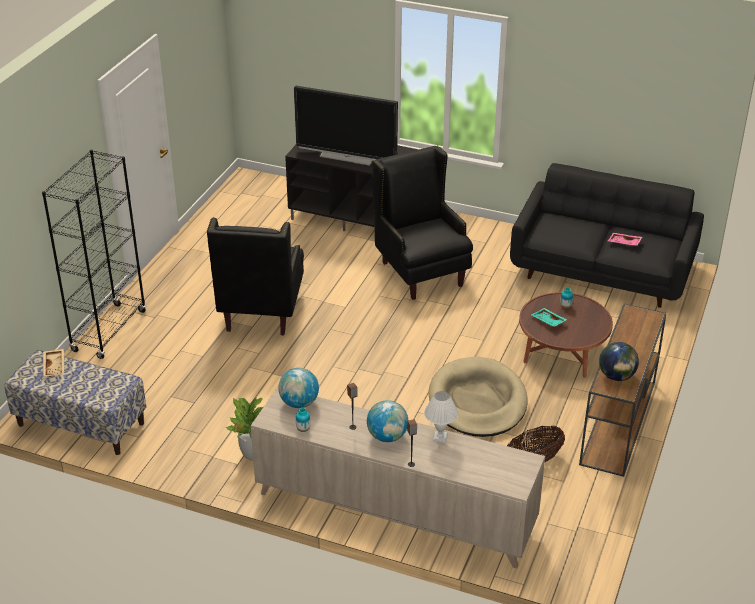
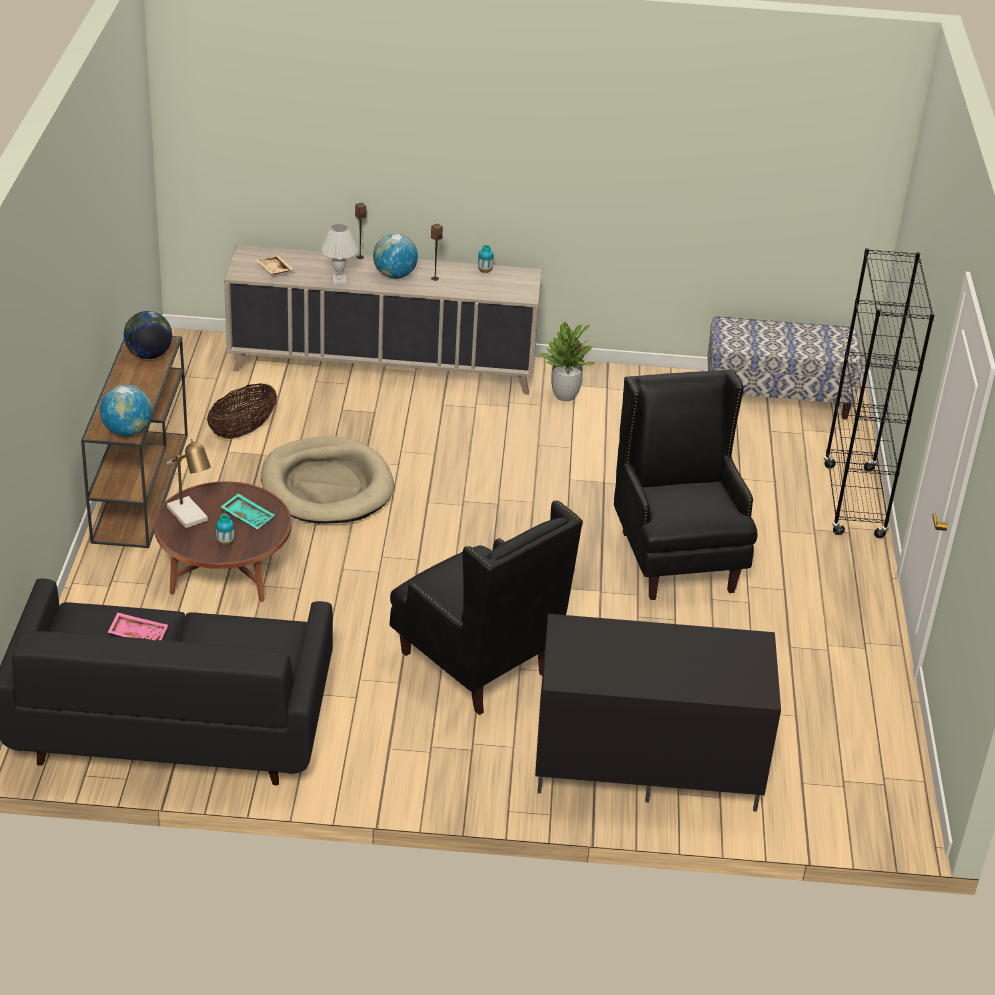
camera: 160 degrees right, 0 degrees up
beige tray [43,349,64,377] -> beige tray moved to [255,255,294,275]
globe [278,368,319,408] -> globe moved to [100,385,152,436]
television [294,86,398,166] -> none
none -> table lamp [167,439,211,528]

